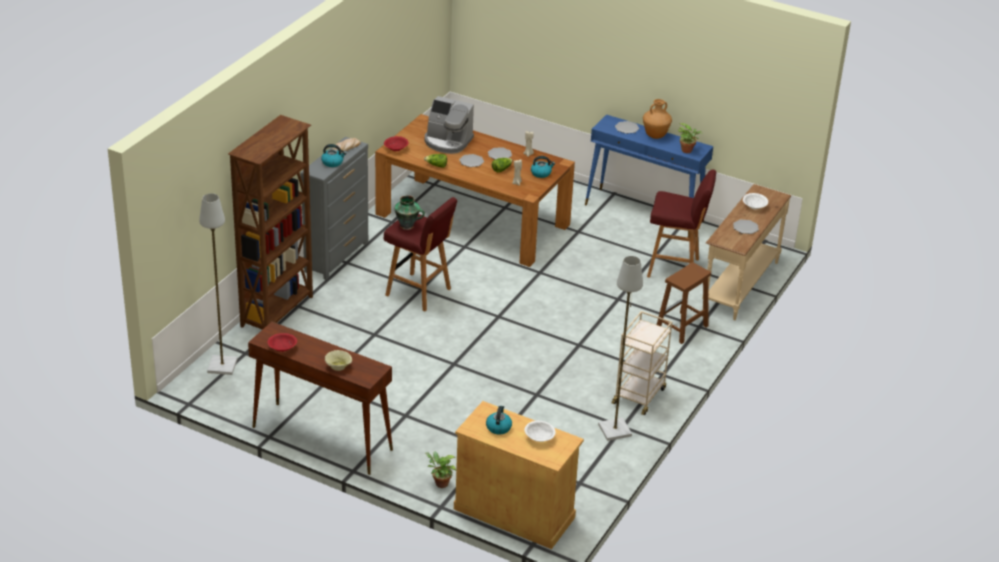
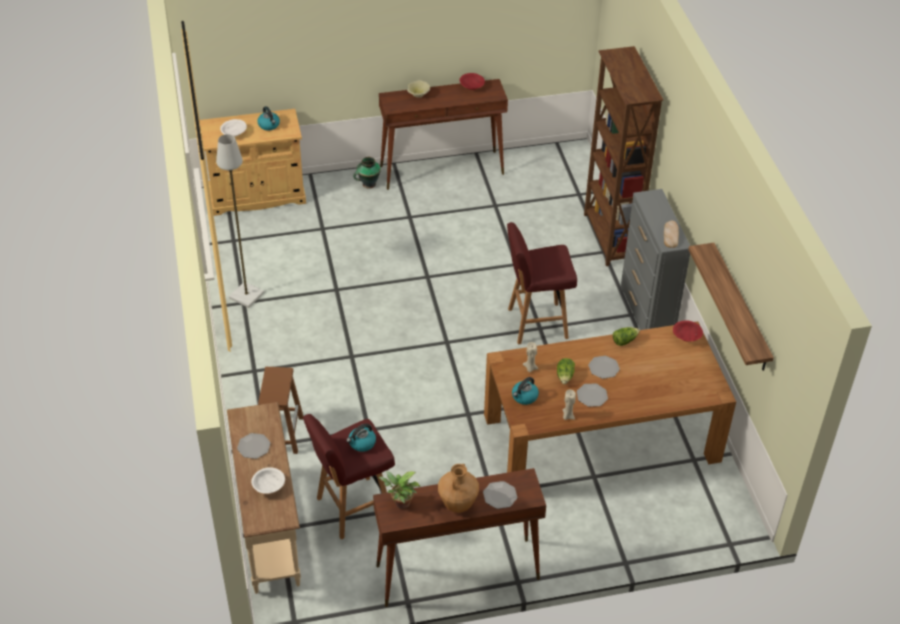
camera: 140 degrees right, 10 degrees up
grey floor lamp [199,193,237,375] -> none
kettle [321,144,346,167] -> kettle moved to [346,424,376,452]
vase [394,195,425,230] -> vase moved to [353,157,381,189]
coffee machine [425,96,474,154] -> none
potted plant [425,451,456,488] -> none
blue console table [585,114,713,238] -> brown console table [373,468,546,607]
beige cart [612,311,672,415] -> none
none -> shelf [688,243,774,371]

